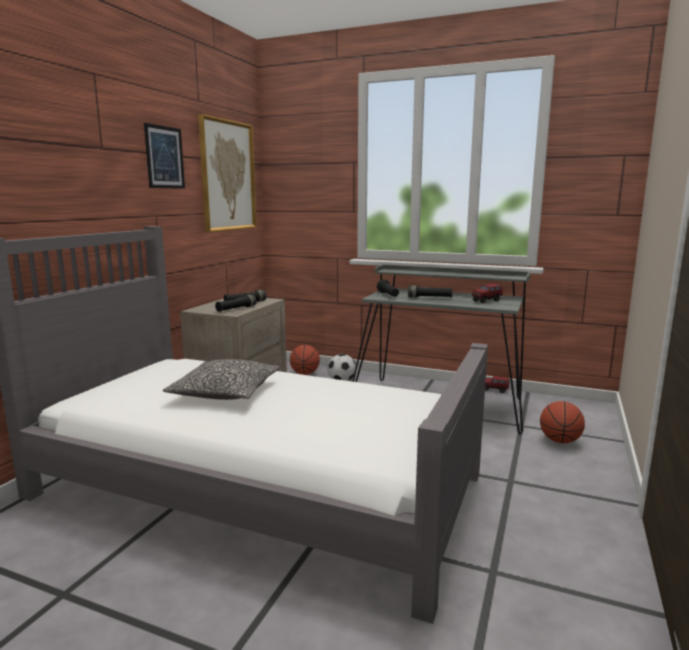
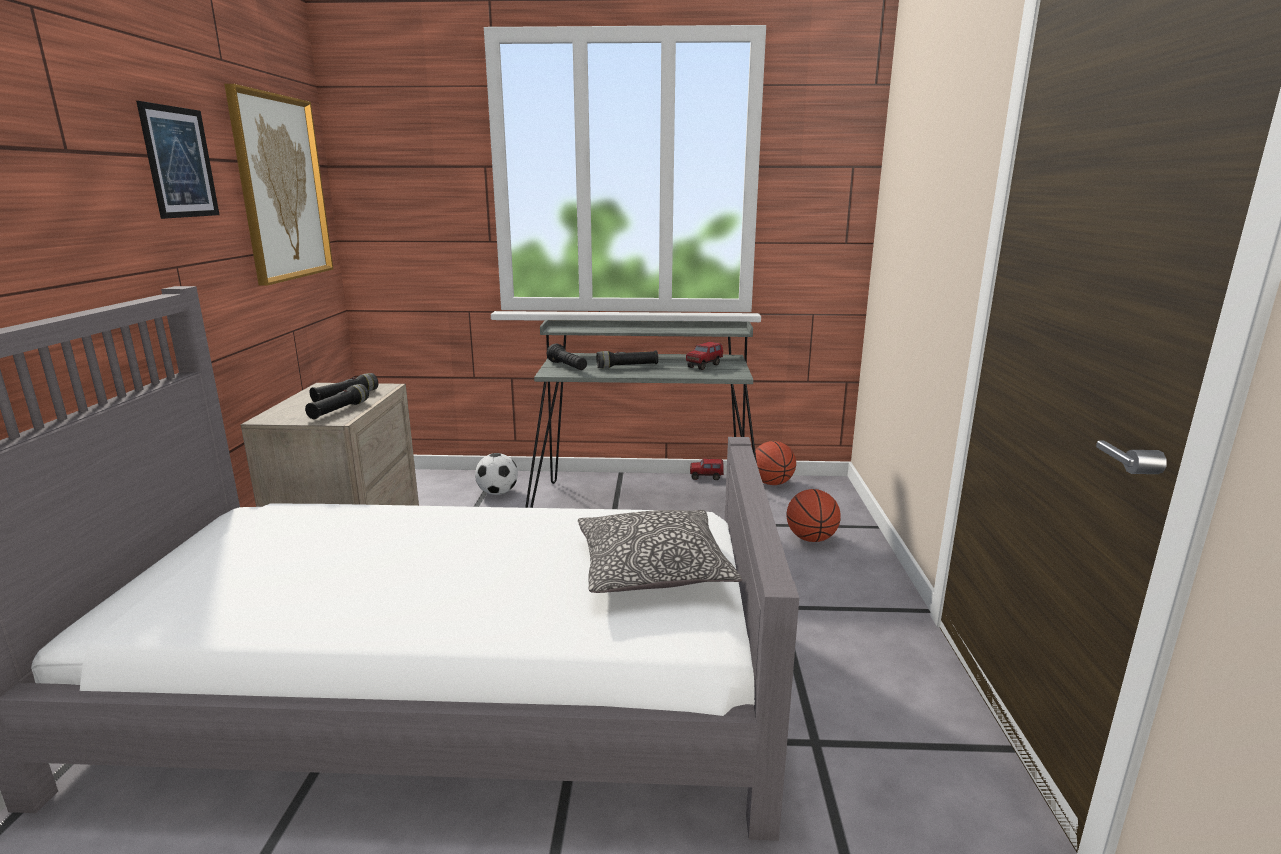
camera: 20 degrees left, 5 degrees up
pillow [163,359,280,400] -> pillow moved to [578,510,742,593]
basketball [290,345,320,375] -> basketball moved to [755,441,796,485]

